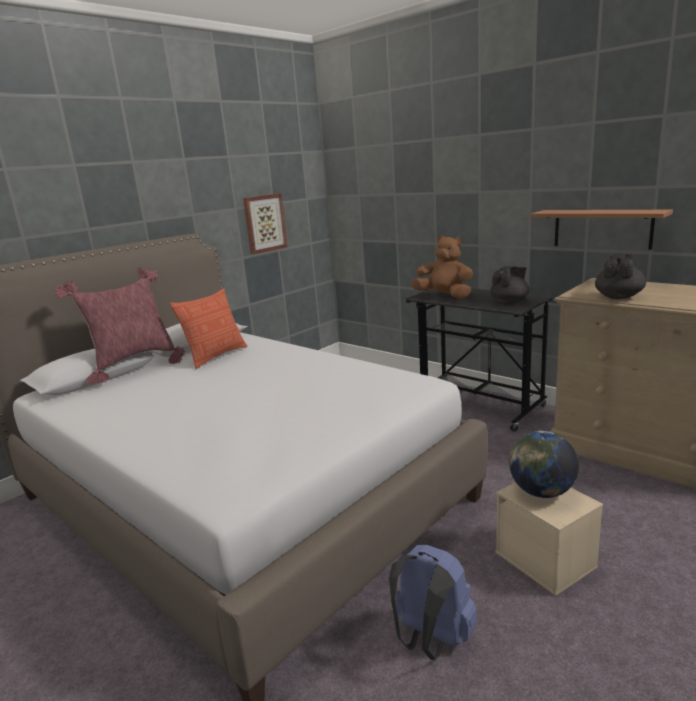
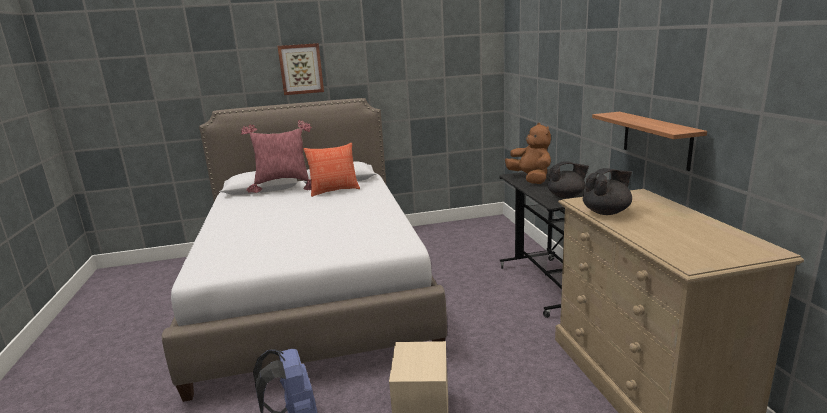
camera: 35 degrees right, 0 degrees up
picture [243,193,288,254] -> picture moved to [278,43,324,95]
globe [509,430,579,498] -> none

